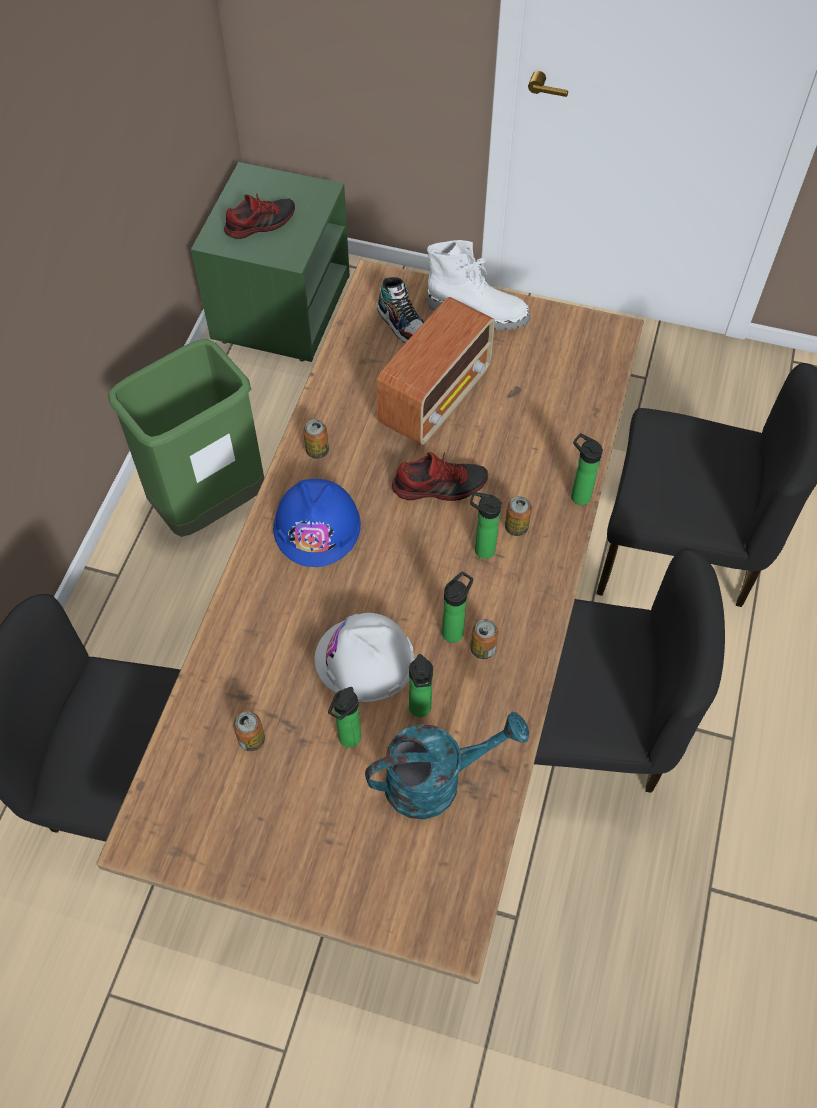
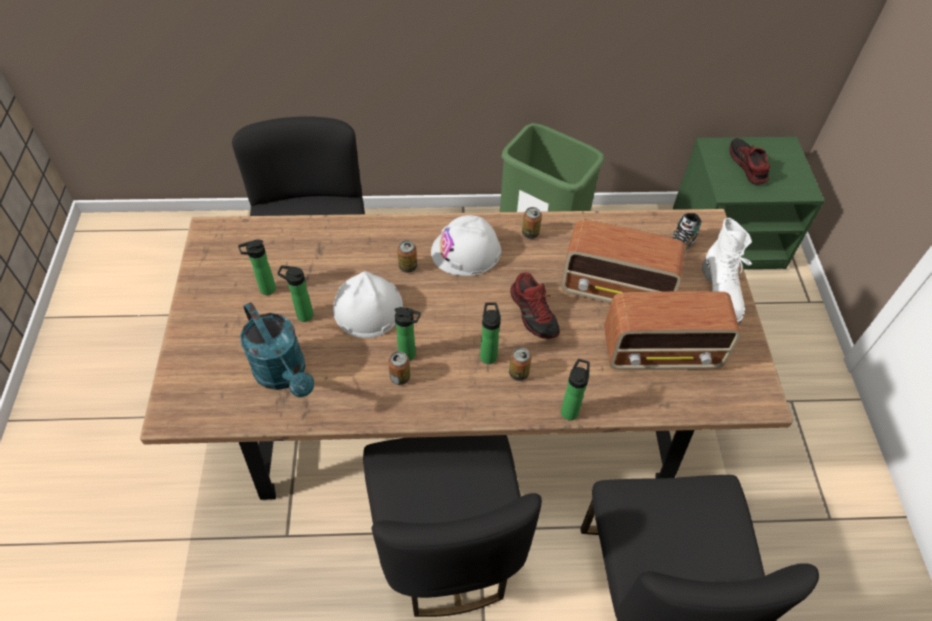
camera: 70 degrees right, 5 degrees down
shoe [224,193,295,239] -> shoe turned 150 degrees counterclockwise [730,138,770,185]
can [234,712,265,751] -> can moved to [397,240,417,273]
blue hard hat [273,479,361,567] -> white hard hat [431,215,501,276]
bottle [409,654,433,717] -> bottle moved to [238,239,276,295]
none -> radio [604,291,741,370]

